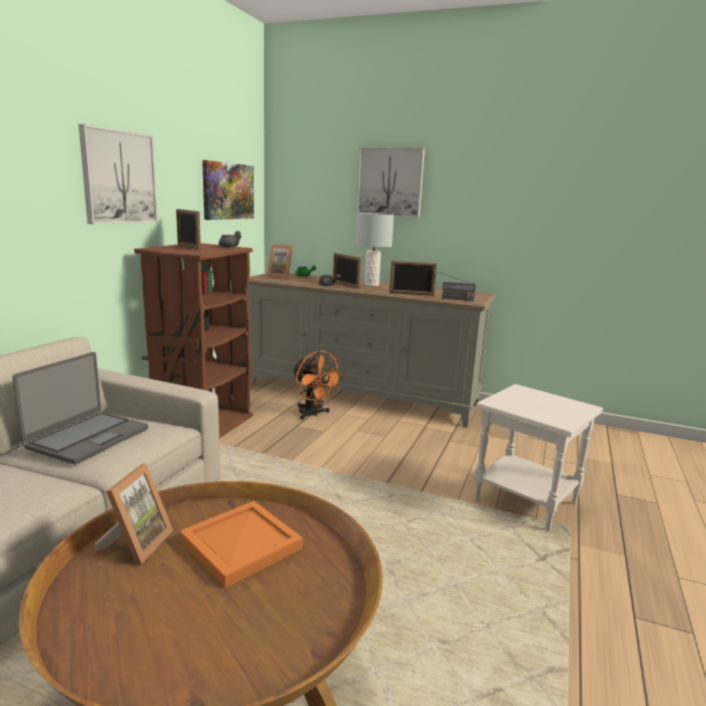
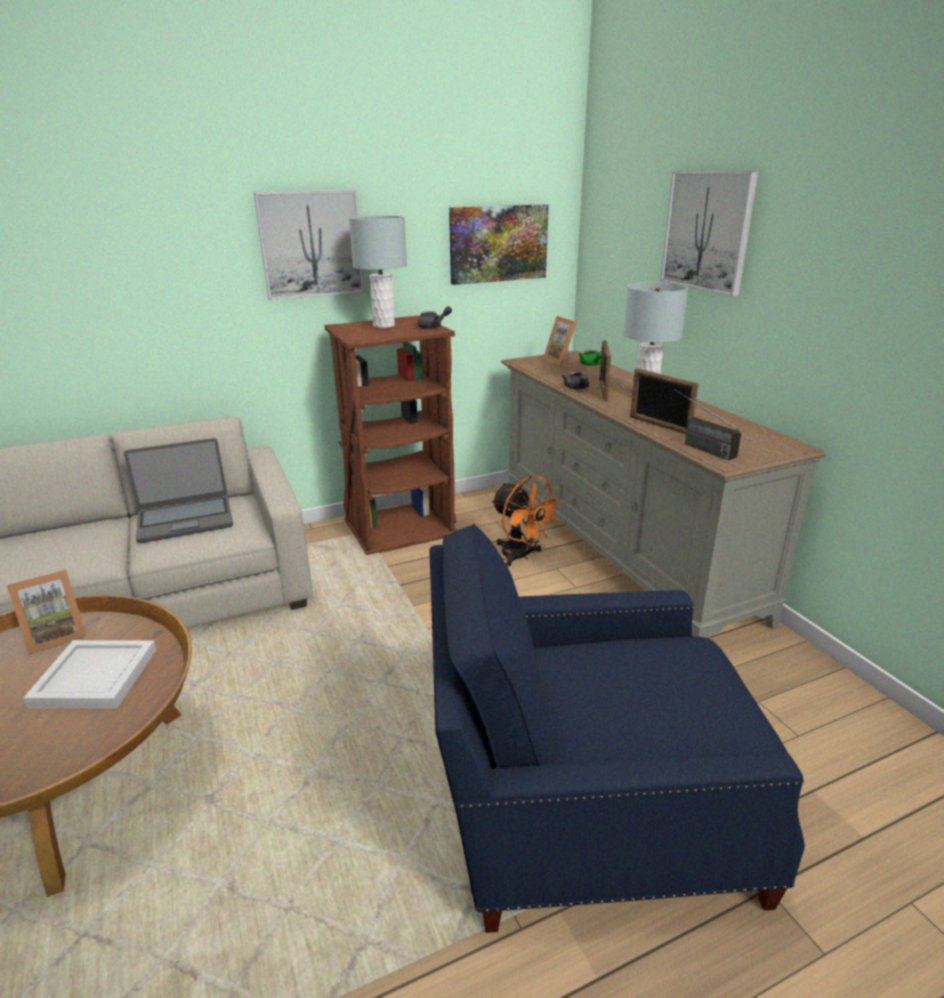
camera: 45 degrees right, 10 degrees up
picture frame [176,209,201,250] -> grey table lamp [349,216,407,328]
orange tray [180,501,303,588] -> white tray [23,640,156,708]
orange fan [292,350,344,420] -> orange fan turned 45 degrees counterclockwise [491,476,562,566]
white side table [474,384,603,531] -> blue armchair [429,523,805,933]

